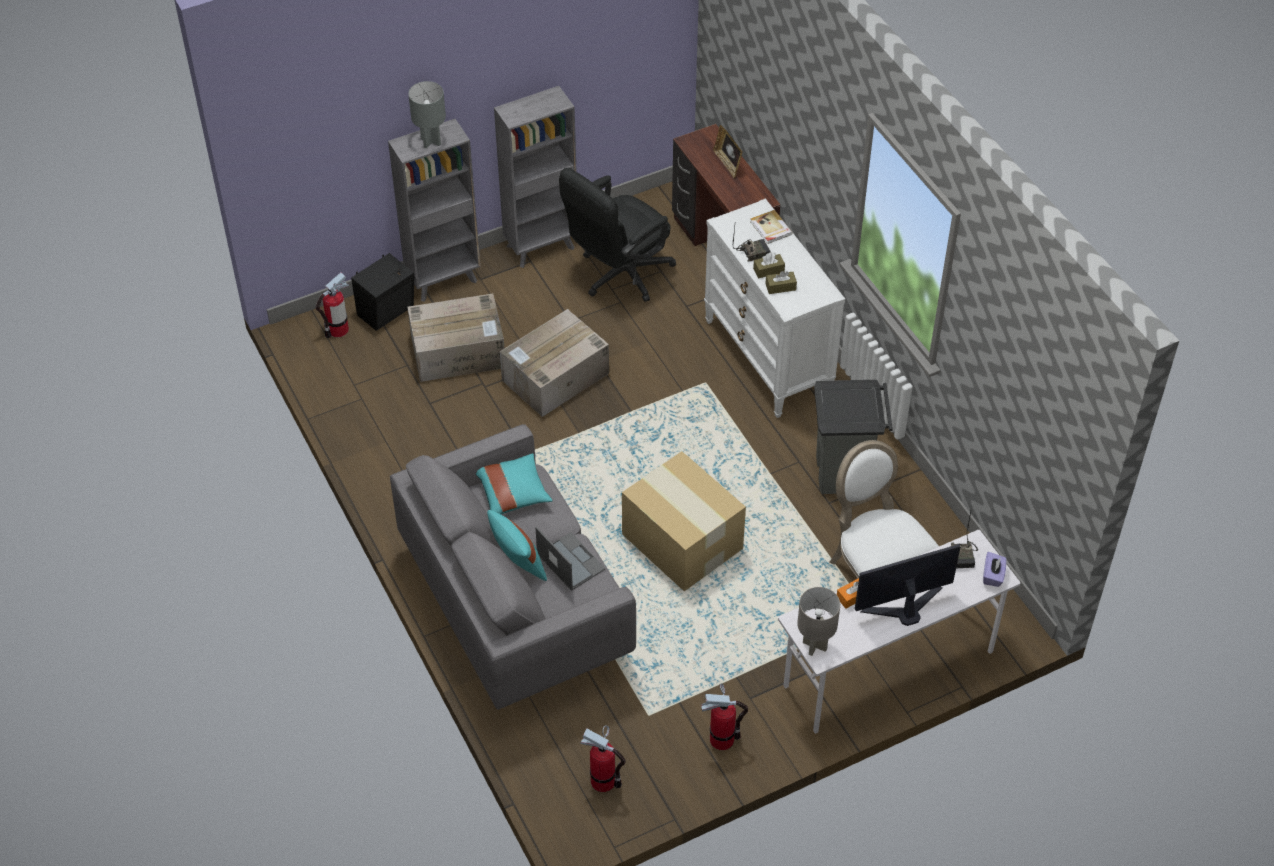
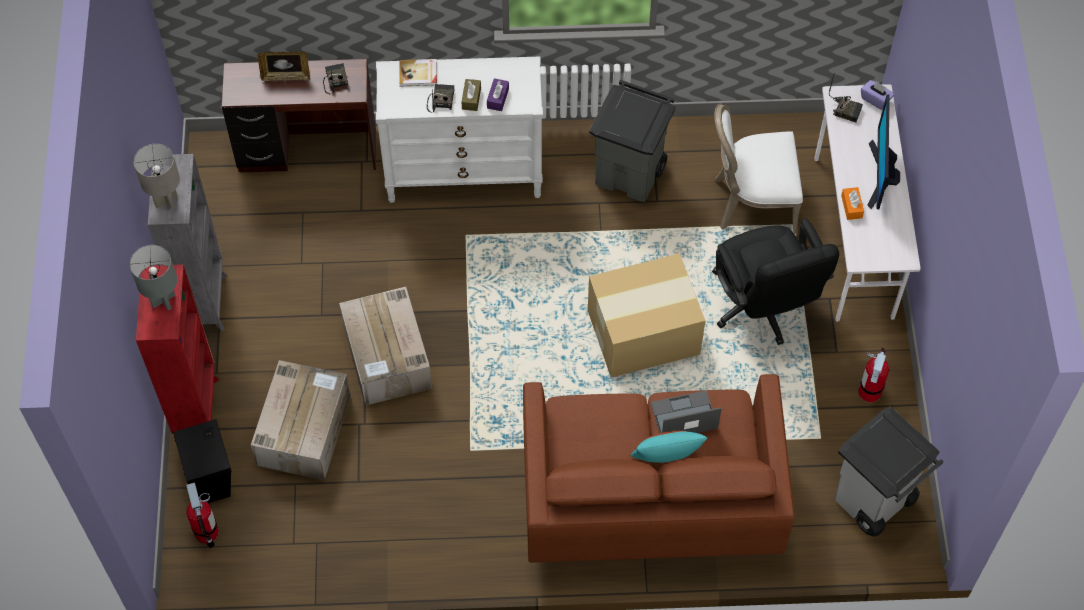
camera: 65 degrees left, 10 degrees up
grey bookcase [388,119,481,302] -> red bookcase [136,264,219,434]
grey sofa [390,424,636,710] -> brown sofa [523,374,795,563]
turquoise pillow [476,453,552,514] -> none
black office chair [559,168,676,302] -> black office chair moved to [712,218,839,345]
fire extinguisher [580,725,626,792] -> grey trash can [834,406,944,537]
brown tissue box [766,271,797,294] -> purple tissue box [487,78,509,111]
grey table lamp [797,587,840,656] -> grey table lamp moved to [134,144,180,209]
none -> radio [323,63,349,94]

